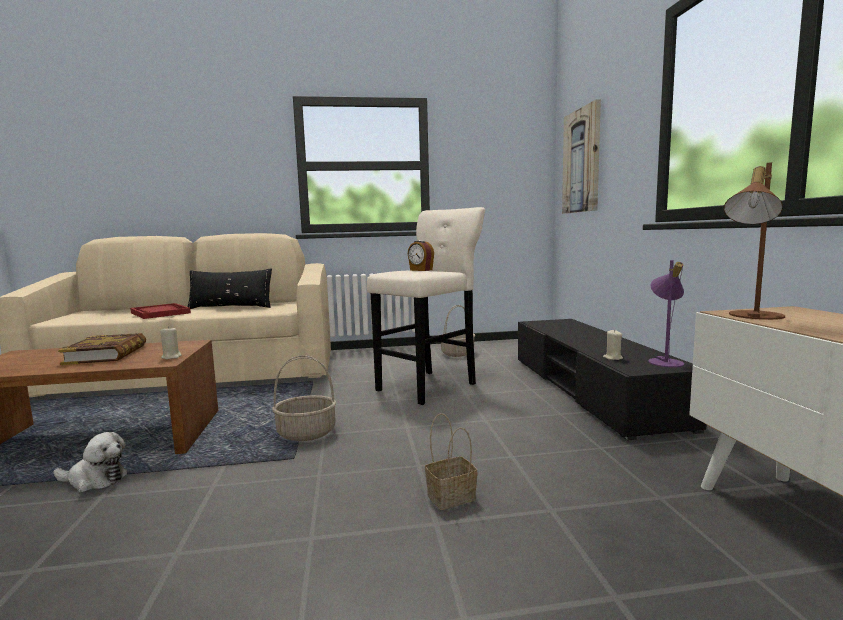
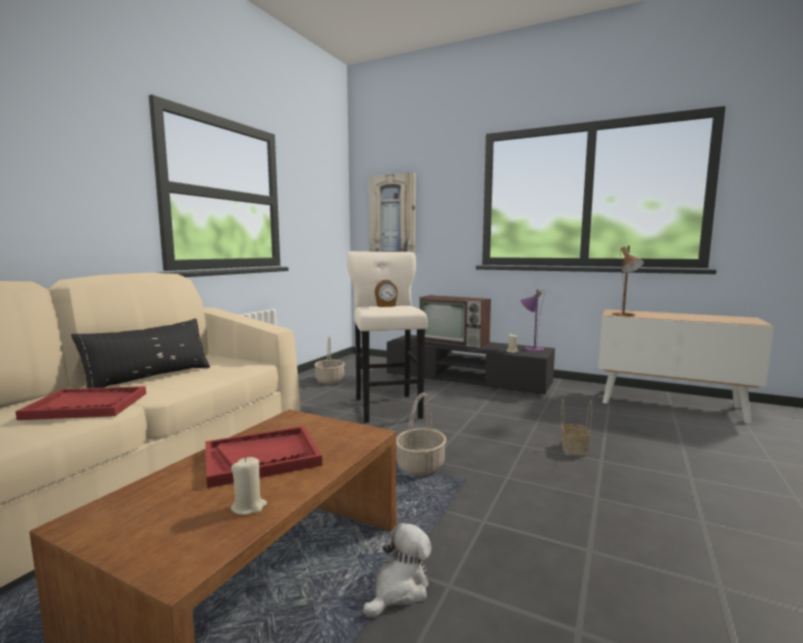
camera: 55 degrees left, 0 degrees up
book [58,333,146,365] -> red tray [205,426,322,488]
beige candle [160,326,182,359] -> beige candle moved to [231,457,267,515]
none -> television [419,295,491,348]

